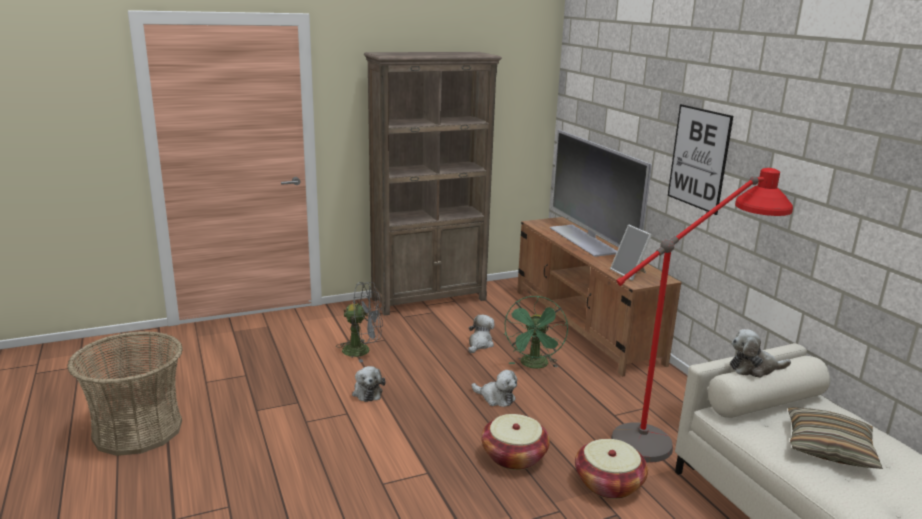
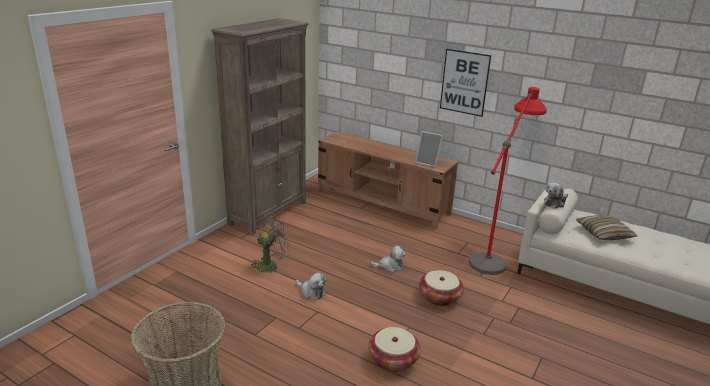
camera: 35 degrees left, 5 degrees up
plush toy [468,315,495,353] -> none
green fan [504,296,568,369] -> none
television [550,130,652,257] -> none
basket [575,439,648,499] -> basket moved to [368,327,421,372]

